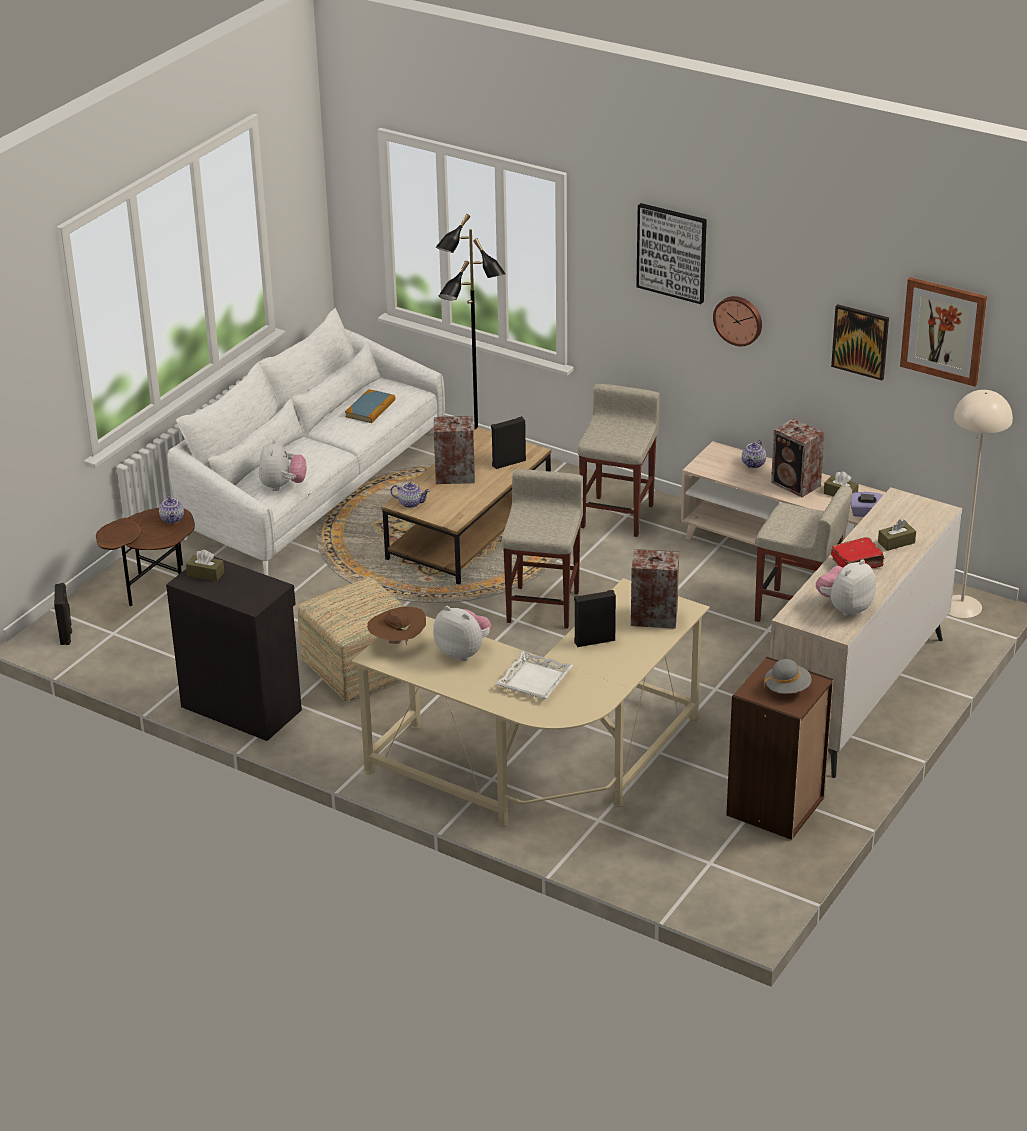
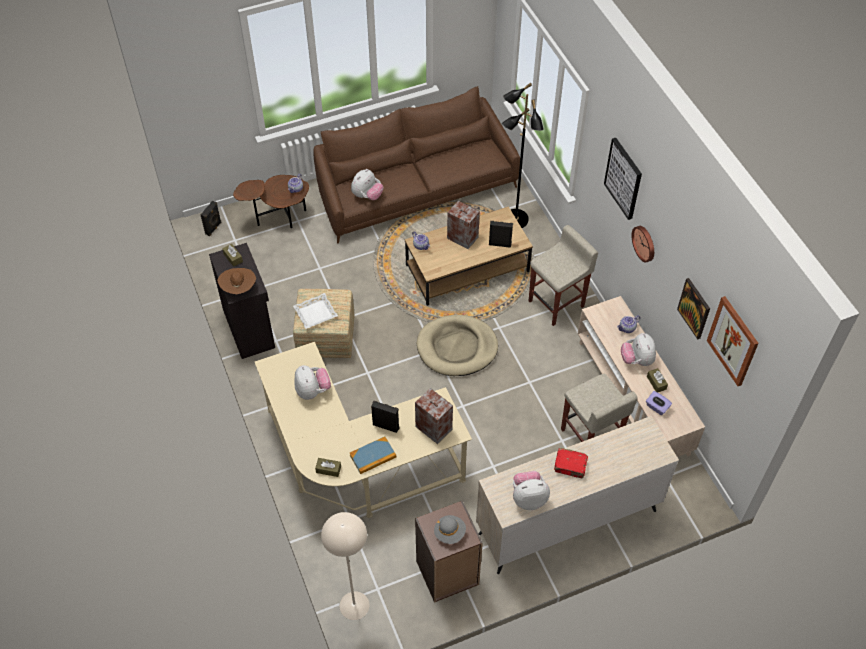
camera: 35 degrees right, 20 degrees up
white sofa [167,308,445,576] -> brown sofa [313,86,520,244]
book [345,389,395,423] -> book moved to [350,437,397,474]
brown hat [367,607,426,645] -> brown hat moved to [217,268,256,294]
white tray [496,651,573,699] -> white tray moved to [293,293,338,329]
beige stool [502,469,583,629] -> beige dog bed [416,315,498,376]
speaker [771,419,824,497] -> plush toy [621,333,656,366]
brown tissue box [878,520,916,551] -> brown tissue box moved to [315,458,341,477]
beige floor lamp [949,390,1013,618] -> beige floor lamp moved to [321,512,369,620]

